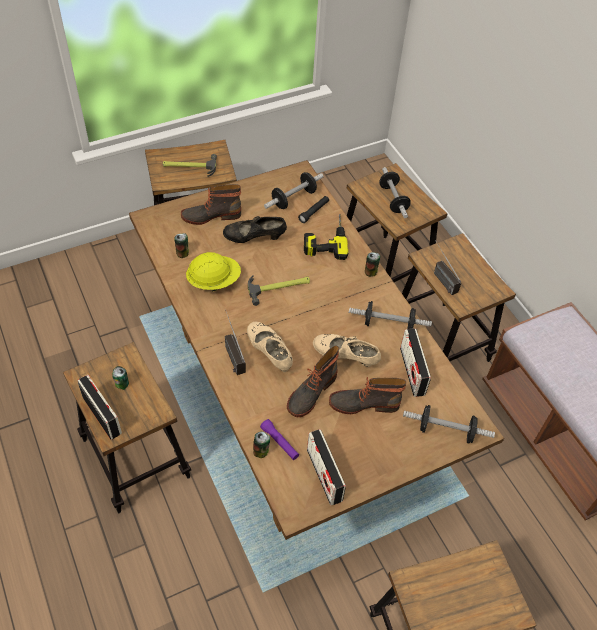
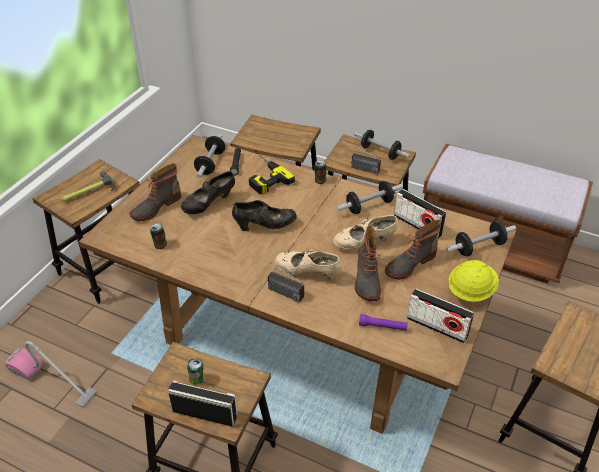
camera: 35 degrees left, 10 degrees down
yellow hard hat [186,252,241,292] -> yellow hard hat moved to [448,260,499,302]
hammer [248,275,310,306] -> black shoe [232,200,297,231]
can [253,432,270,458] -> none
dumbbell [379,167,411,218] -> dumbbell moved to [354,130,410,160]
none -> vacuum cleaner [5,341,96,407]

